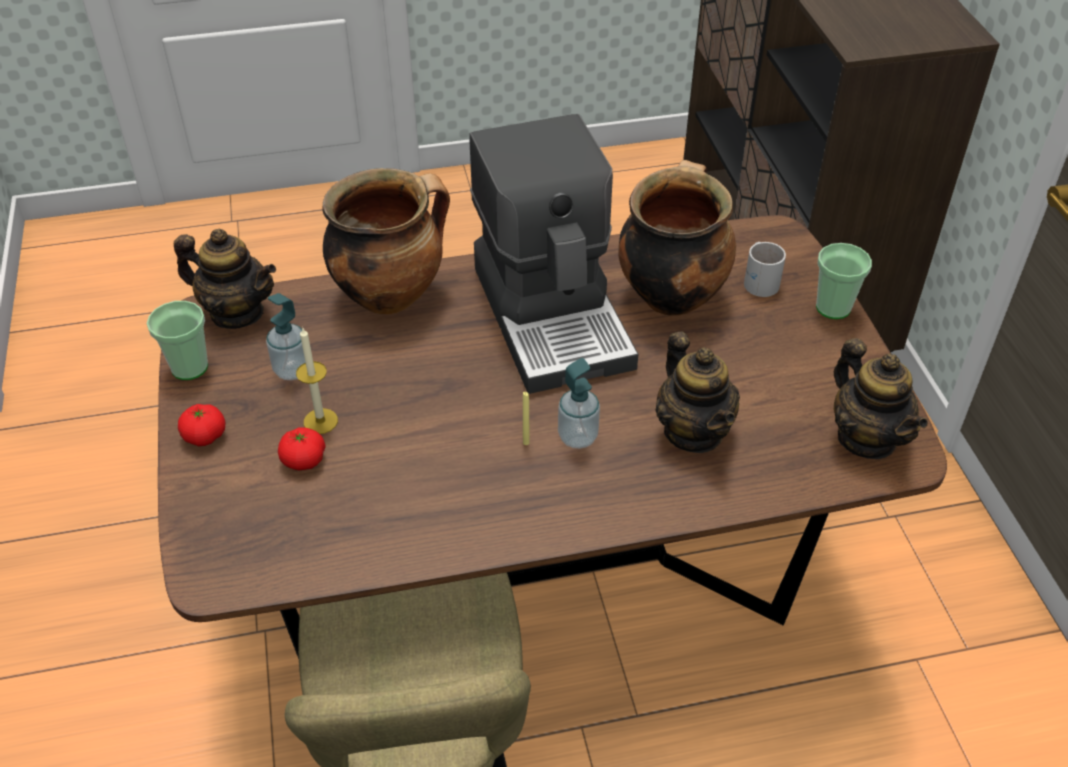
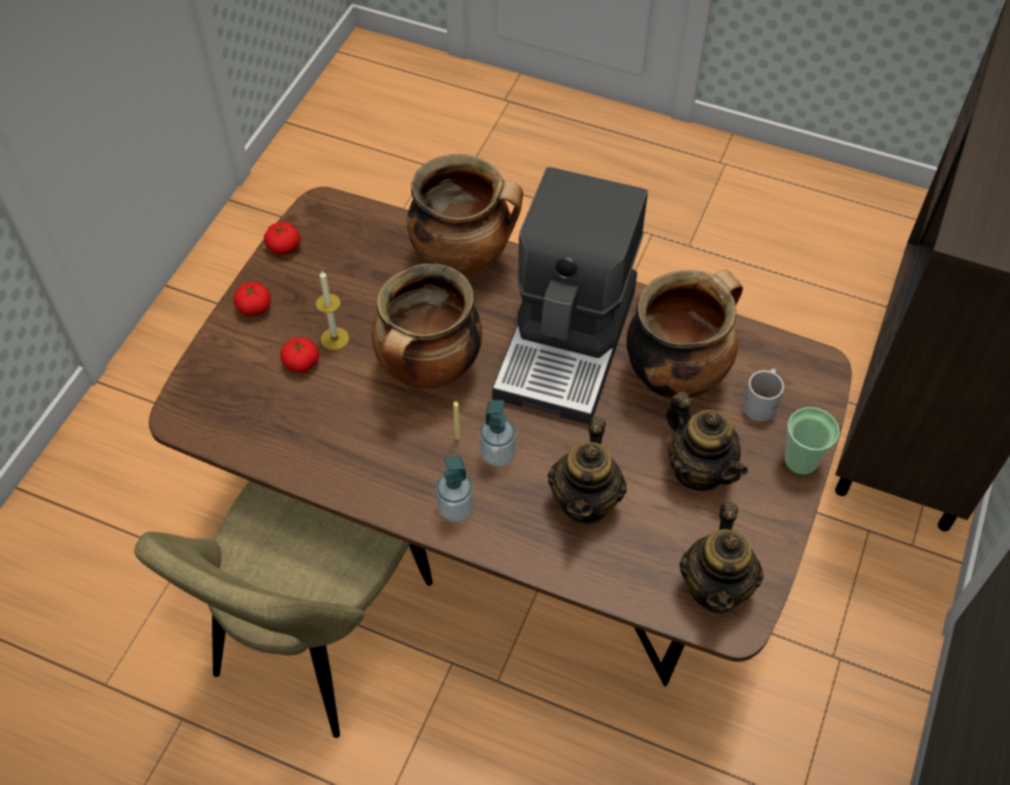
camera: 35 degrees right, 10 degrees up
cup [146,301,208,380] -> tomato [264,222,301,255]
teapot [174,229,276,329] -> teapot moved to [666,392,748,491]
soap dispenser [266,293,305,380] -> soap dispenser moved to [436,456,474,522]
none -> cooking pot [372,264,482,389]

